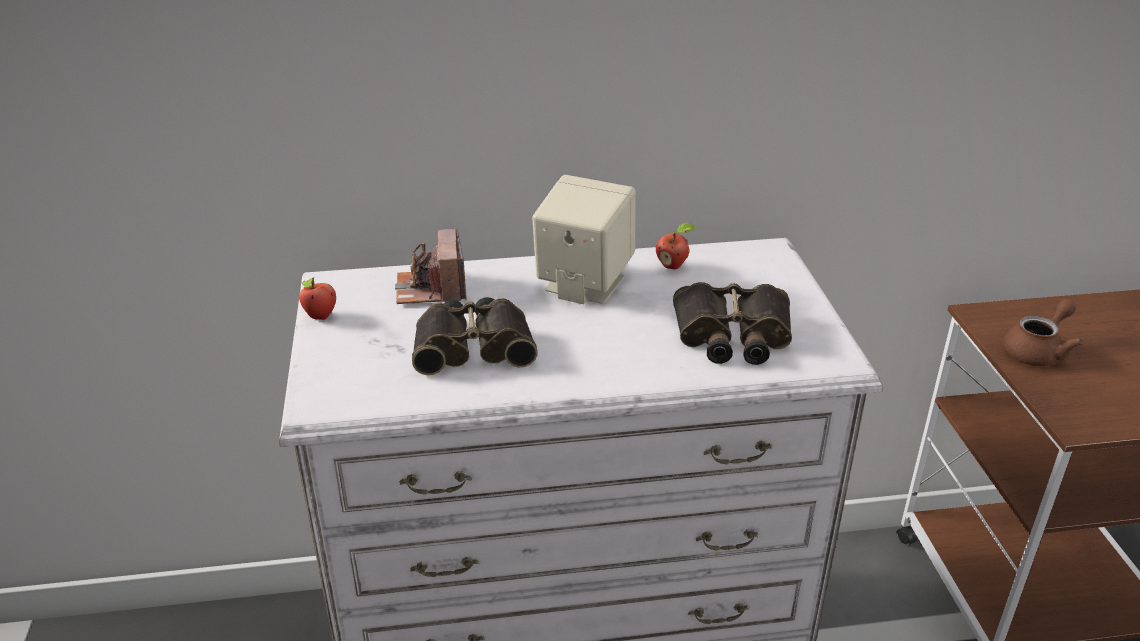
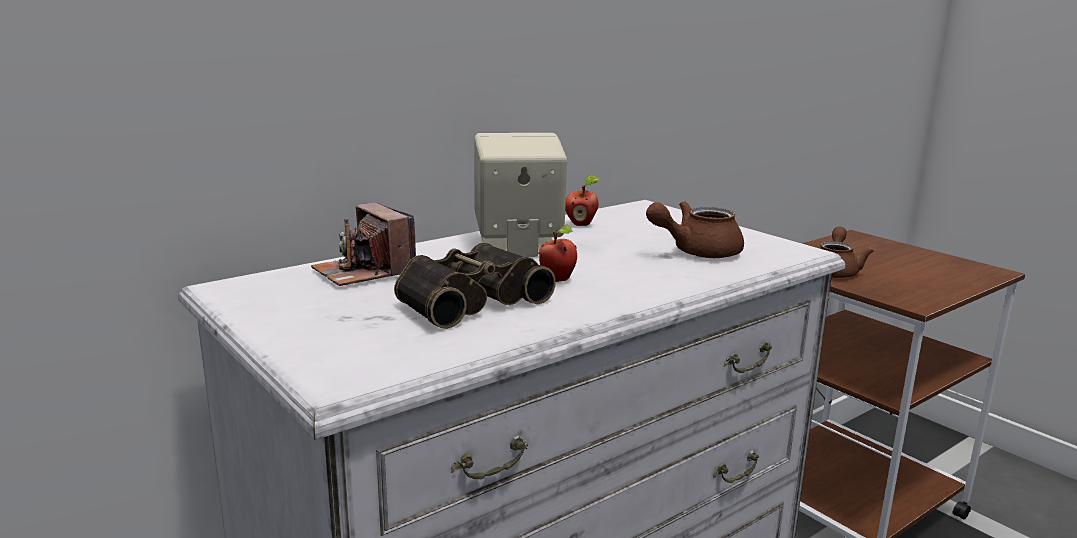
camera: 30 degrees left, 15 degrees down
apple [299,277,336,320] -> apple moved to [539,224,577,282]
binoculars [673,282,792,365] -> brown teapot [646,201,744,258]

